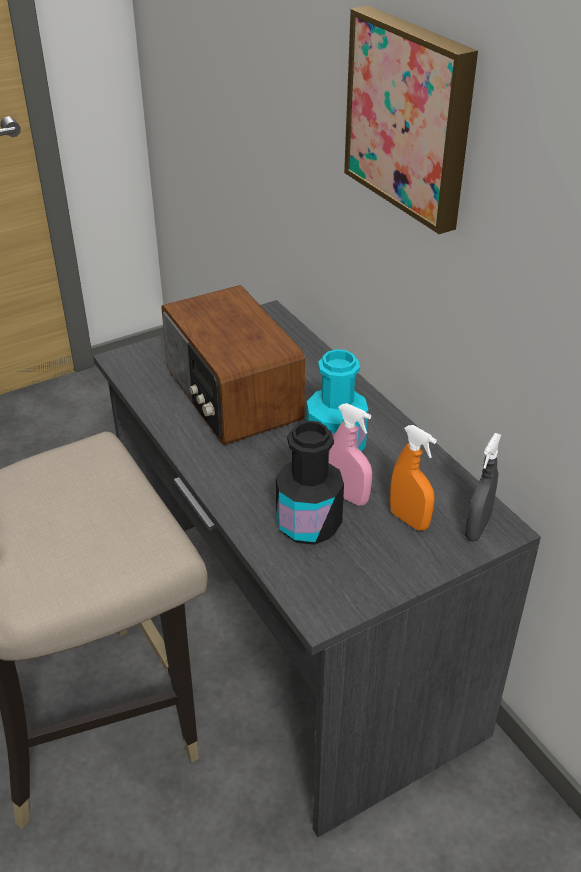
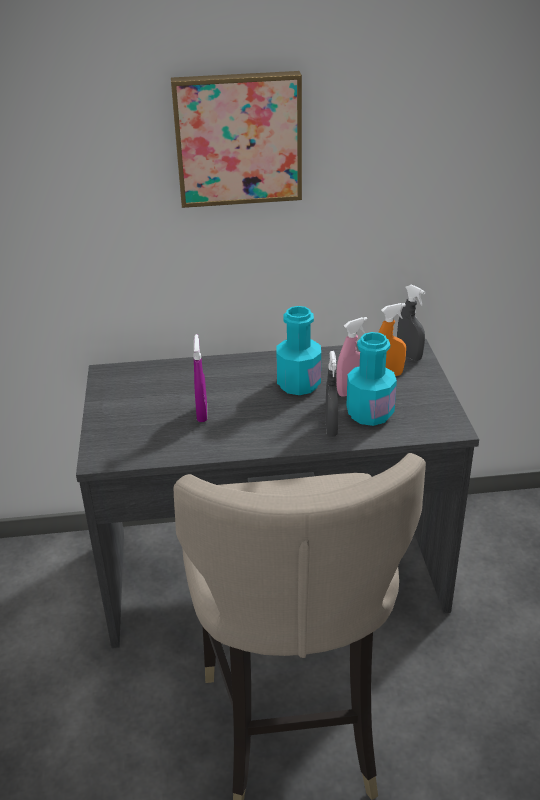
camera: 65 degrees left, 5 degrees down
radio [161,285,305,445] -> purple spray bottle [193,334,207,422]
black bottle [276,421,344,545] -> turquoise bottle [346,332,397,426]
none -> grey spray bottle [325,351,338,436]

